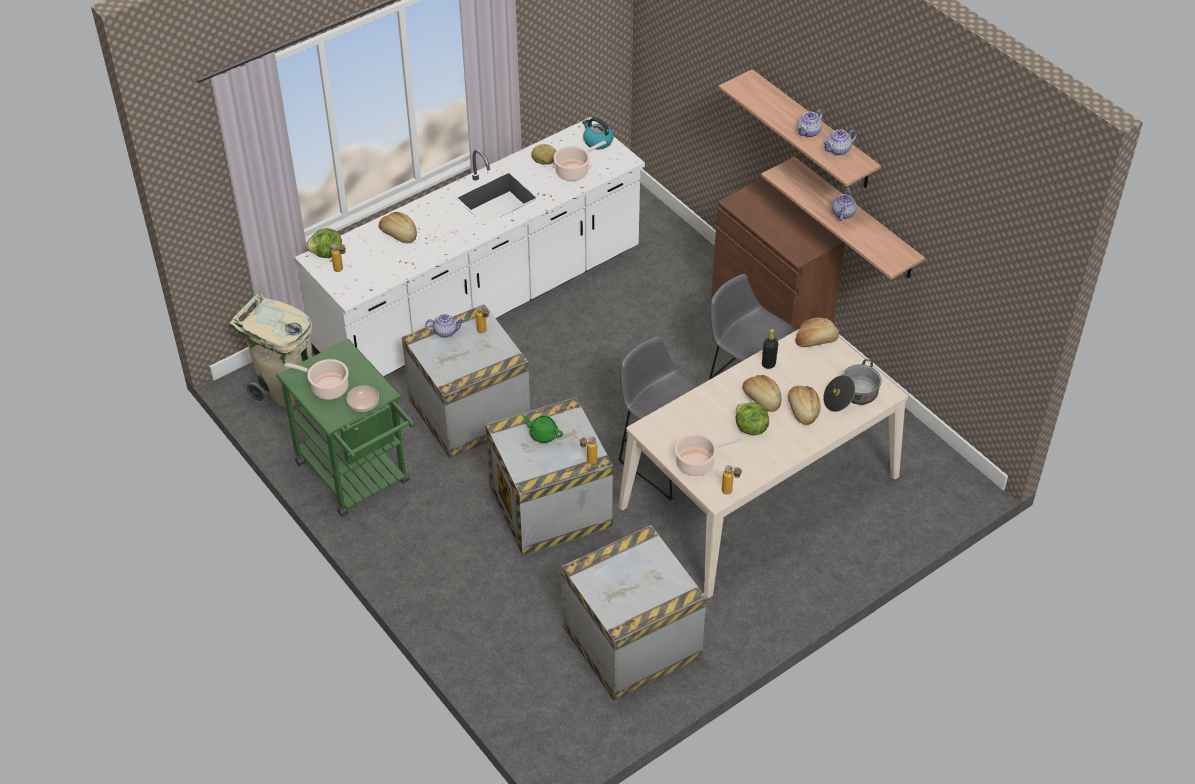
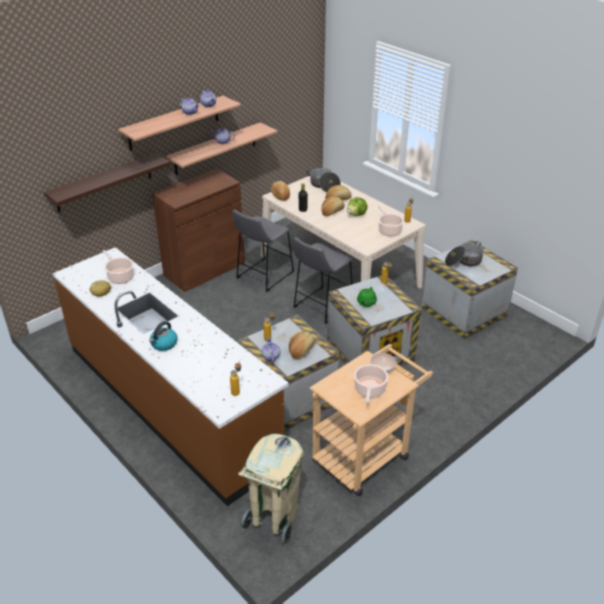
camera: 95 degrees left, 10 degrees down
green cart [276,339,414,516] -> beige cart [309,344,433,496]
white counter [295,117,645,377] -> brown counter [52,247,289,506]
lettuce [306,228,342,258] -> none
bread [379,212,417,243] -> bread moved to [289,331,315,359]
kettle [582,117,613,149] -> kettle moved to [149,321,178,351]
none -> shelf [44,153,170,212]
none -> cooking pot [445,241,484,266]

